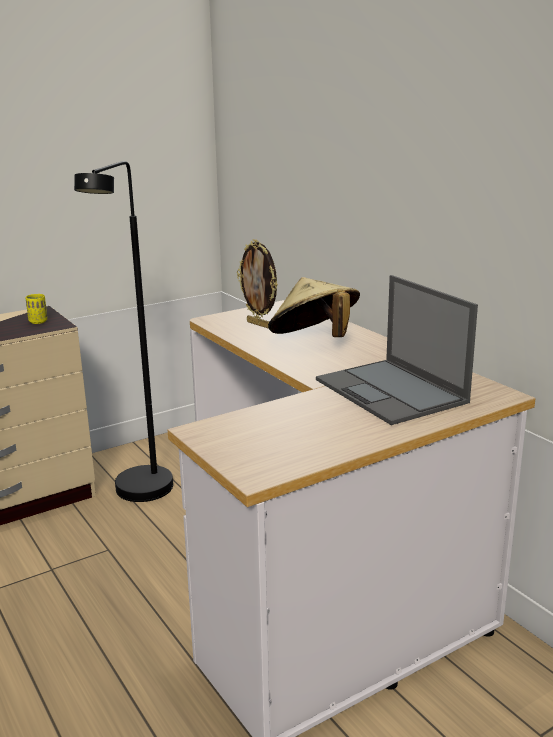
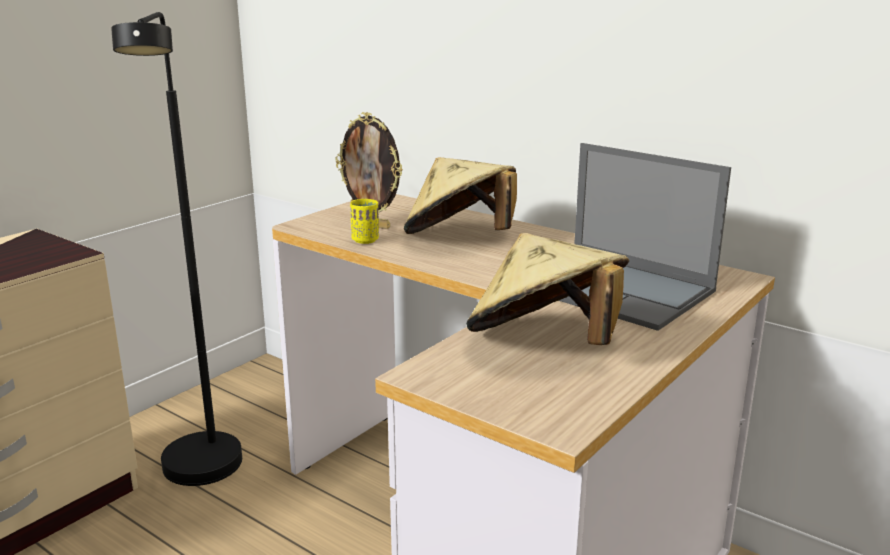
camera: 20 degrees left, 0 degrees up
yellow cup [25,294,47,324] -> yellow cup moved to [350,199,379,244]
none -> beige hat [466,233,629,345]

